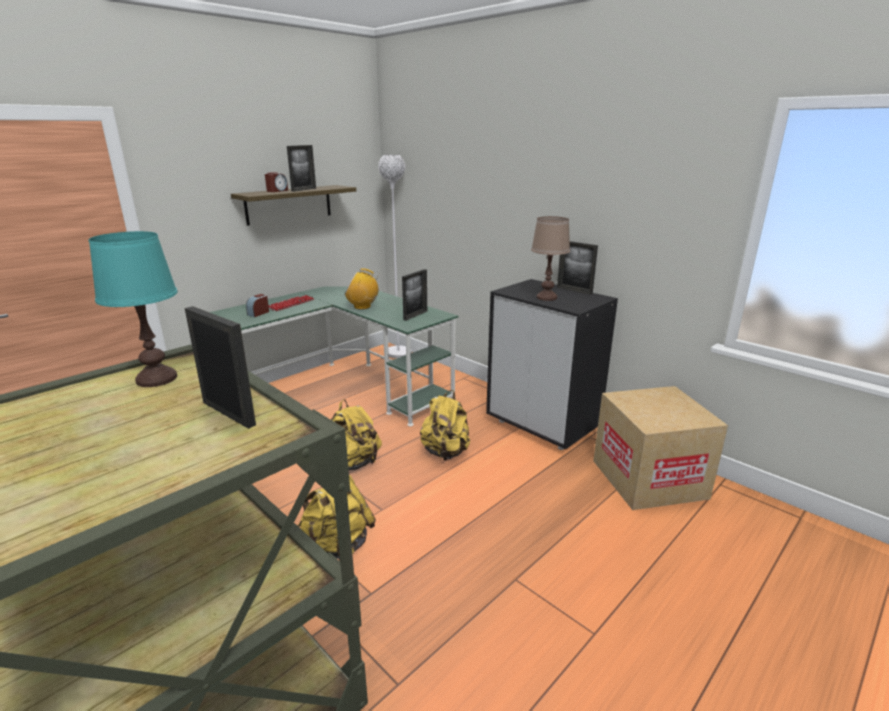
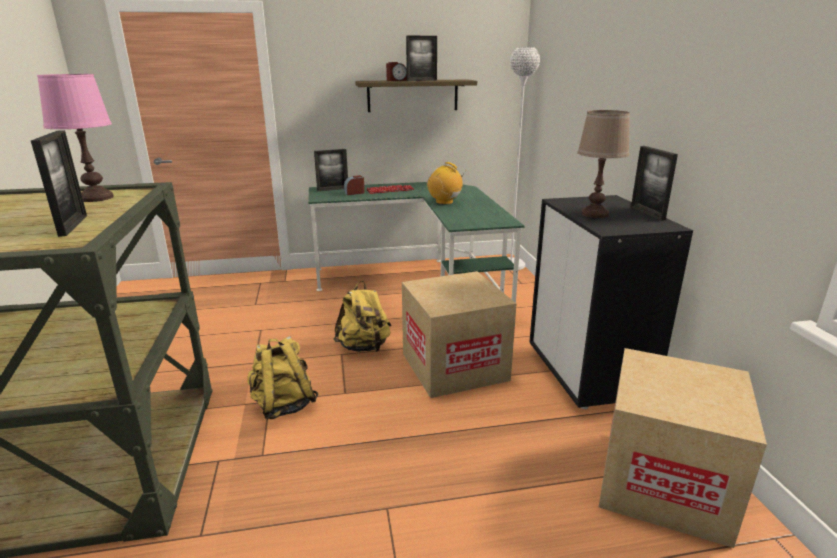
camera: 35 degrees right, 0 degrees up
turquoise table lamp [88,231,178,387] -> pink table lamp [37,74,114,202]
picture frame [402,269,427,321] -> picture frame moved to [314,149,348,191]
yellow backpack [420,390,470,461] -> cardboard box [402,271,516,398]

